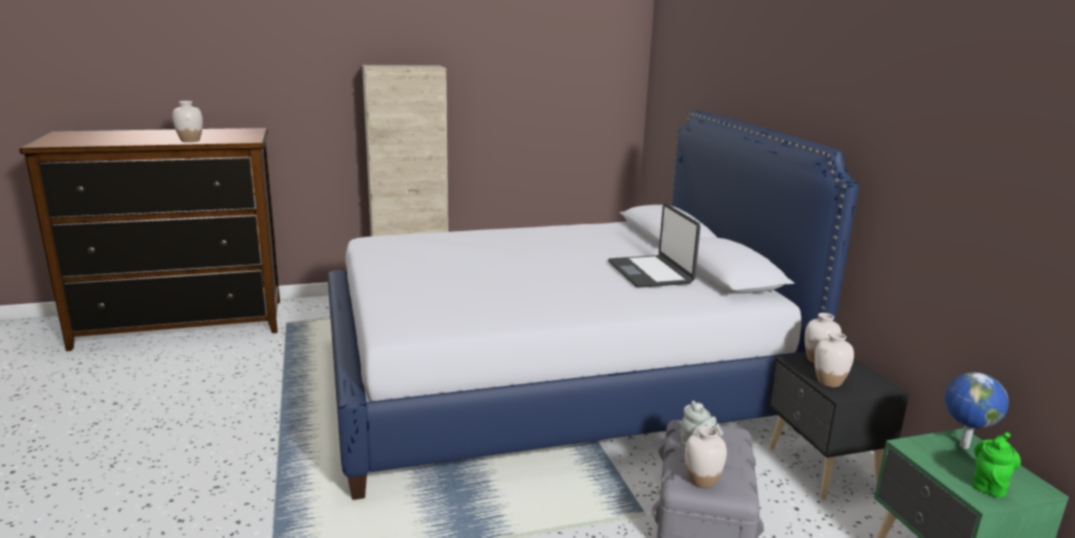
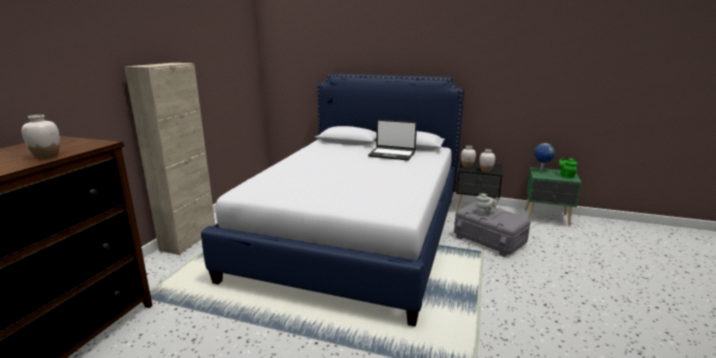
camera: 55 degrees left, 0 degrees up
white vase [685,426,727,488] -> none

